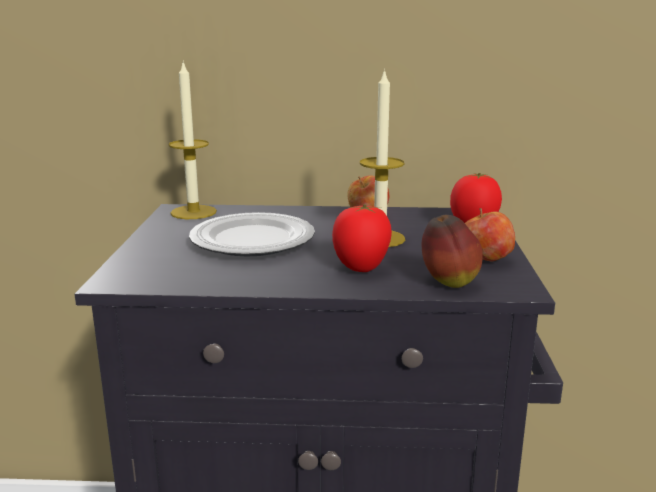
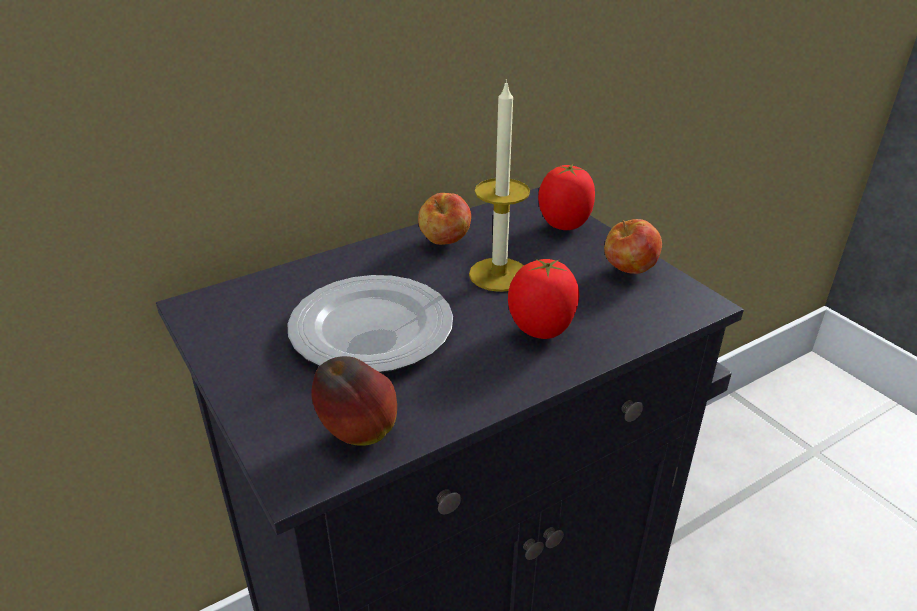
camera: 35 degrees left, 15 degrees up
candle [168,63,217,219] -> none
apple [422,215,483,288] -> apple moved to [311,356,397,446]

